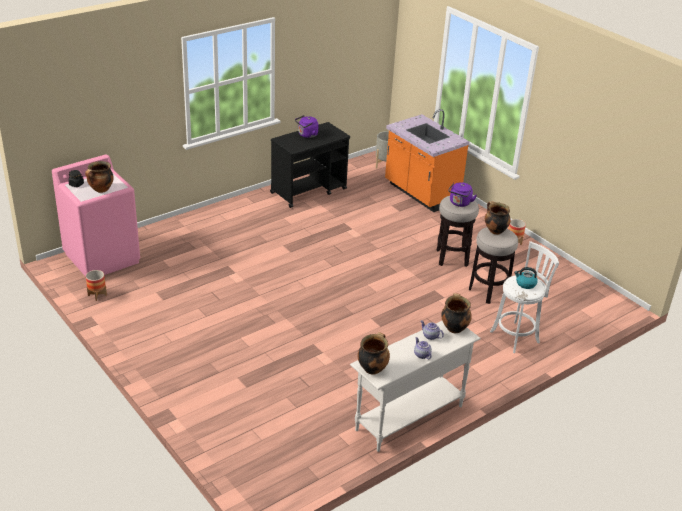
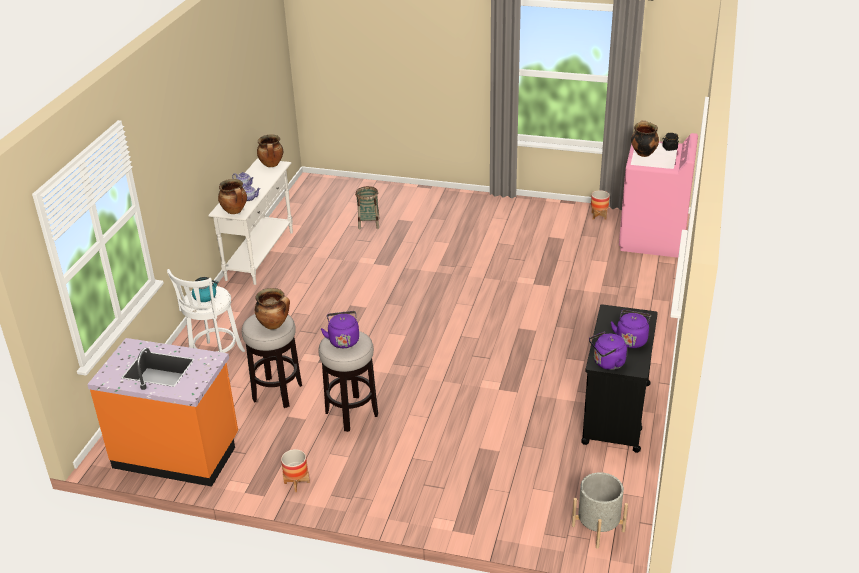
camera: 145 degrees right, 0 degrees up
orange counter [385,109,470,212] -> orange counter moved to [87,338,238,487]
none -> basket [355,186,380,229]
none -> purple kettle [589,331,627,370]

